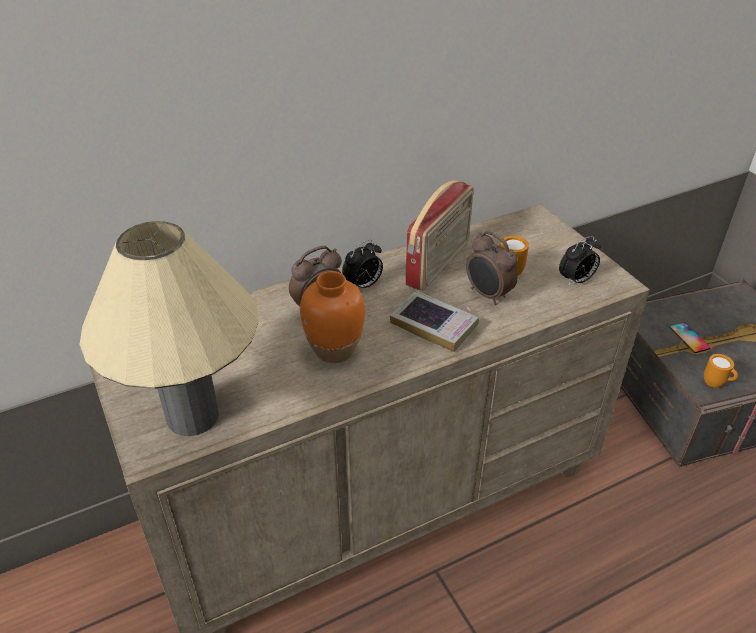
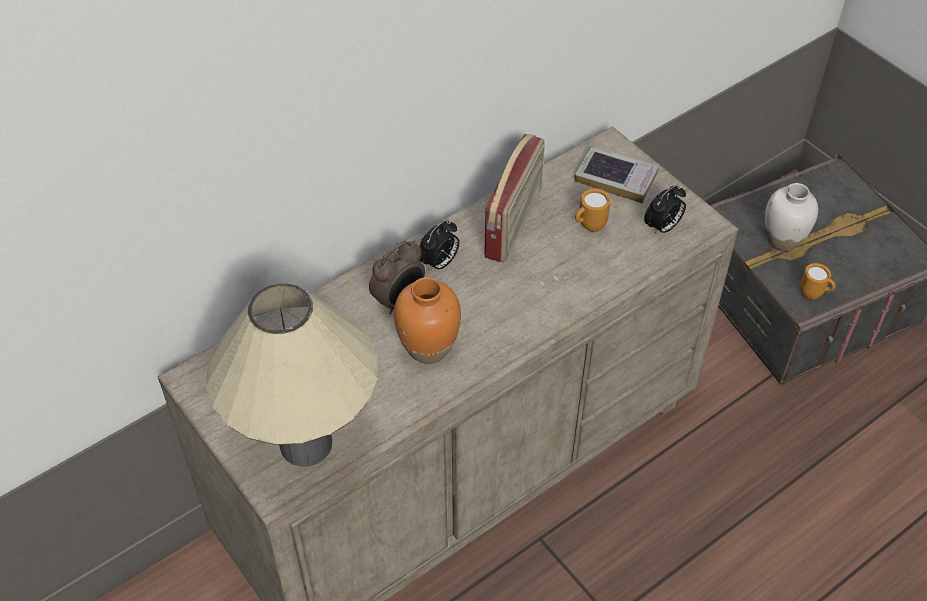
camera: 10 degrees left, 10 degrees up
book [390,291,479,352] -> book moved to [574,146,659,203]
alarm clock [466,231,518,305] -> none
phone [669,322,710,353] -> white vase [765,183,818,251]

